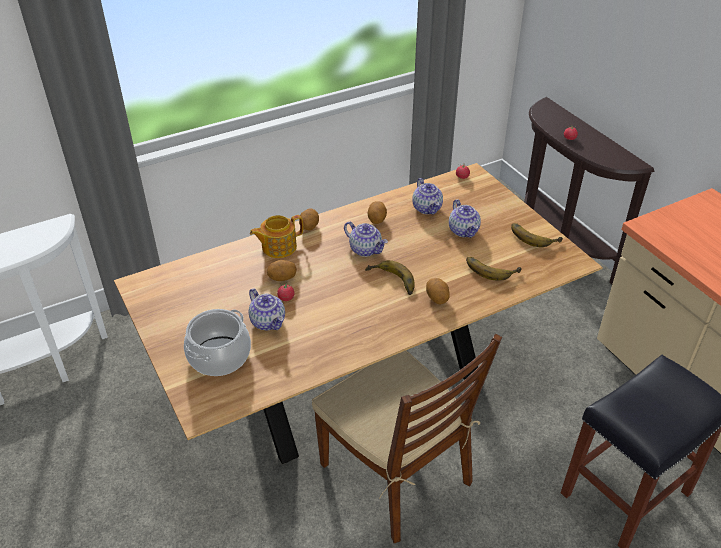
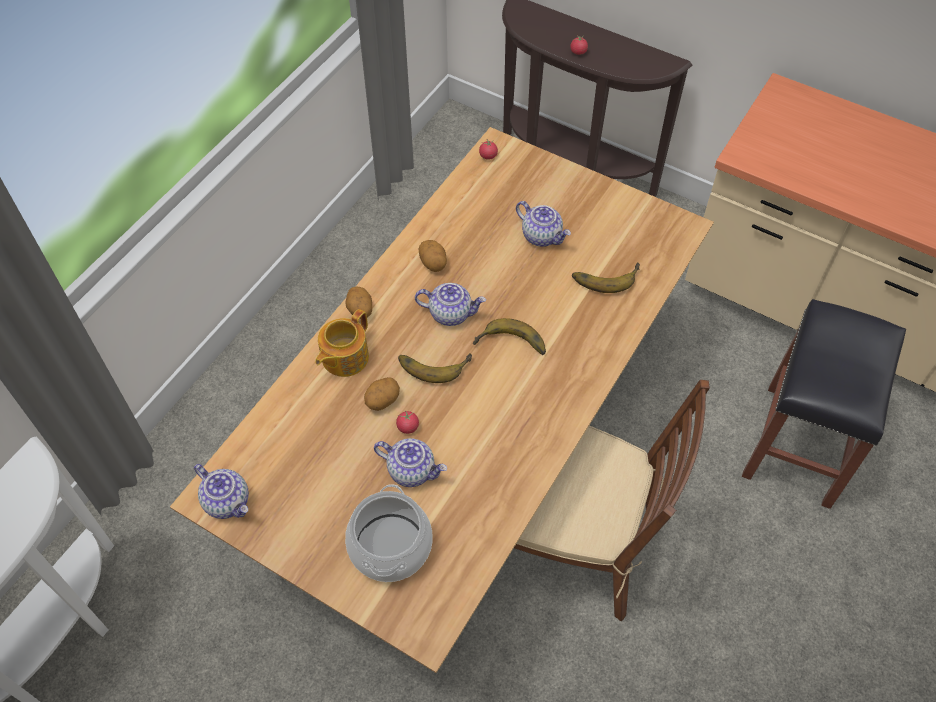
camera: 30 degrees left, 15 degrees up
teapot [412,178,443,215] -> teapot moved to [194,464,249,519]
potato [426,278,450,304] -> none
banana [511,223,563,247] -> banana moved to [398,353,472,383]

